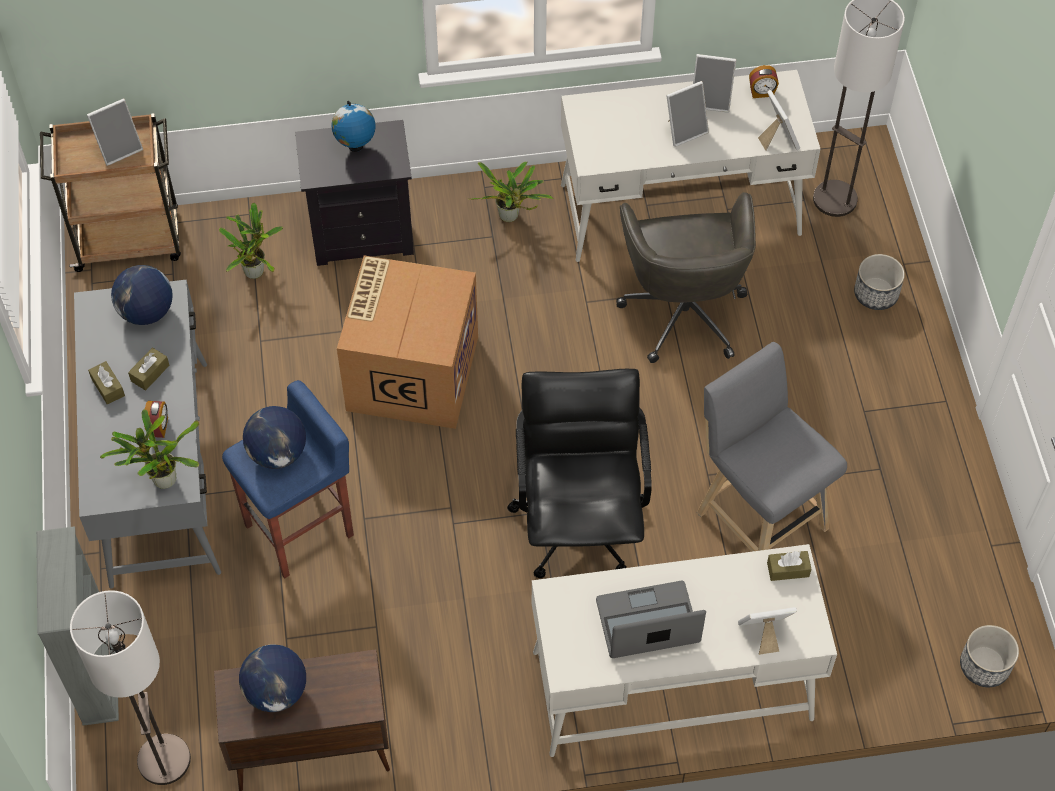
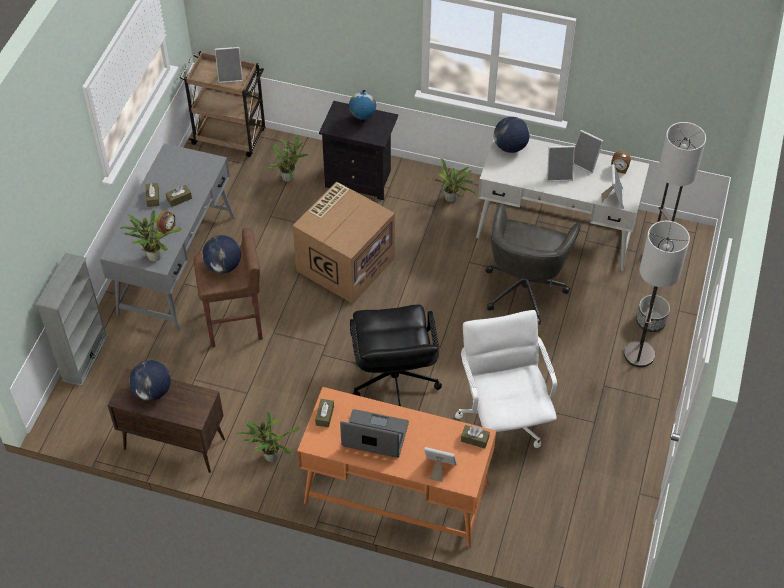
camera: 25 degrees right, 5 degrees down
floor lamp [70,590,191,785] -> floor lamp moved to [624,221,690,367]
globe [111,265,173,325] -> globe moved to [494,117,530,153]
blue stool [222,380,354,579] -> brown stool [194,228,263,348]
black office chair [507,369,652,578] -> black office chair turned 150 degrees clockwise [350,305,442,406]
white desk [532,544,837,757] -> orange desk [297,387,496,548]
grey stool [697,342,847,552] -> white office chair [455,310,557,448]
planter [960,625,1019,687] -> none
none -> potted plant [236,411,300,462]
none -> brown tissue box [315,399,334,427]

